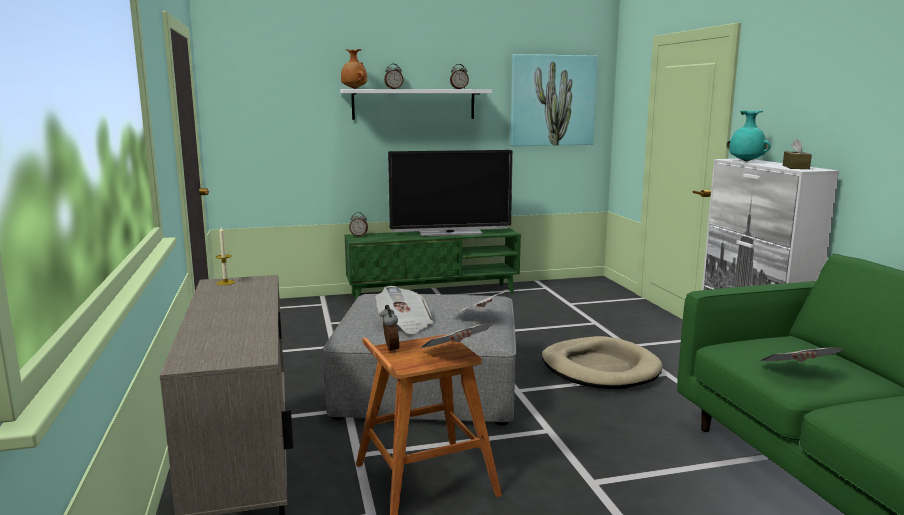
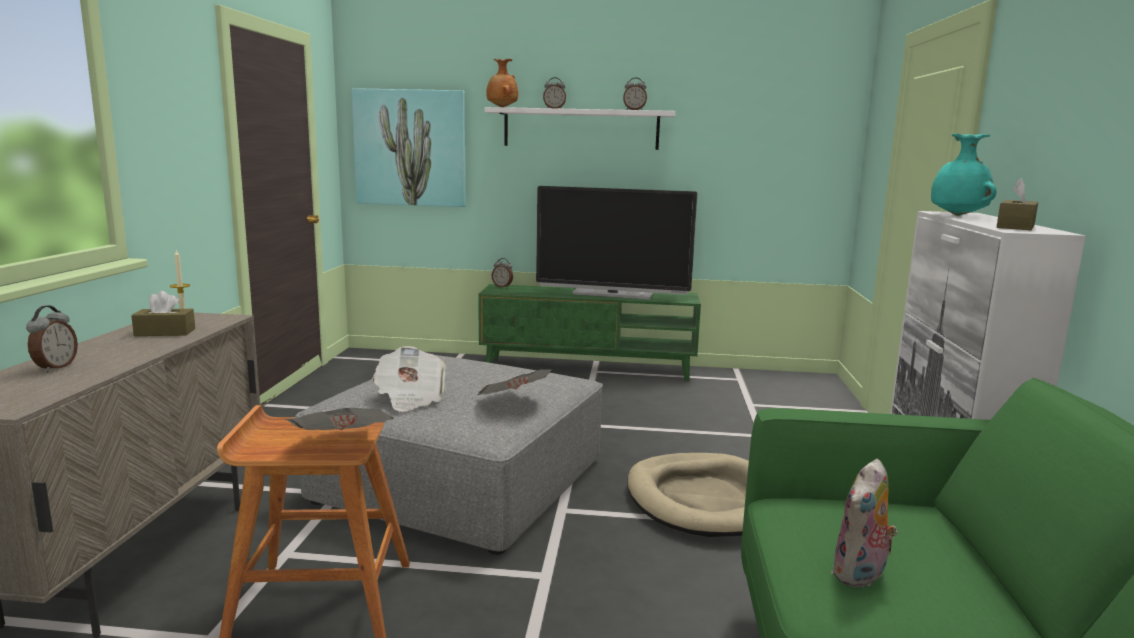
camera: 20 degrees right, 0 degrees up
alarm clock [380,305,399,353] -> alarm clock moved to [26,305,78,372]
picture [511,54,597,146] -> picture moved to [351,88,465,207]
newspaper [761,347,844,362] -> plush toy [831,459,898,588]
none -> brown tissue box [131,291,195,336]

